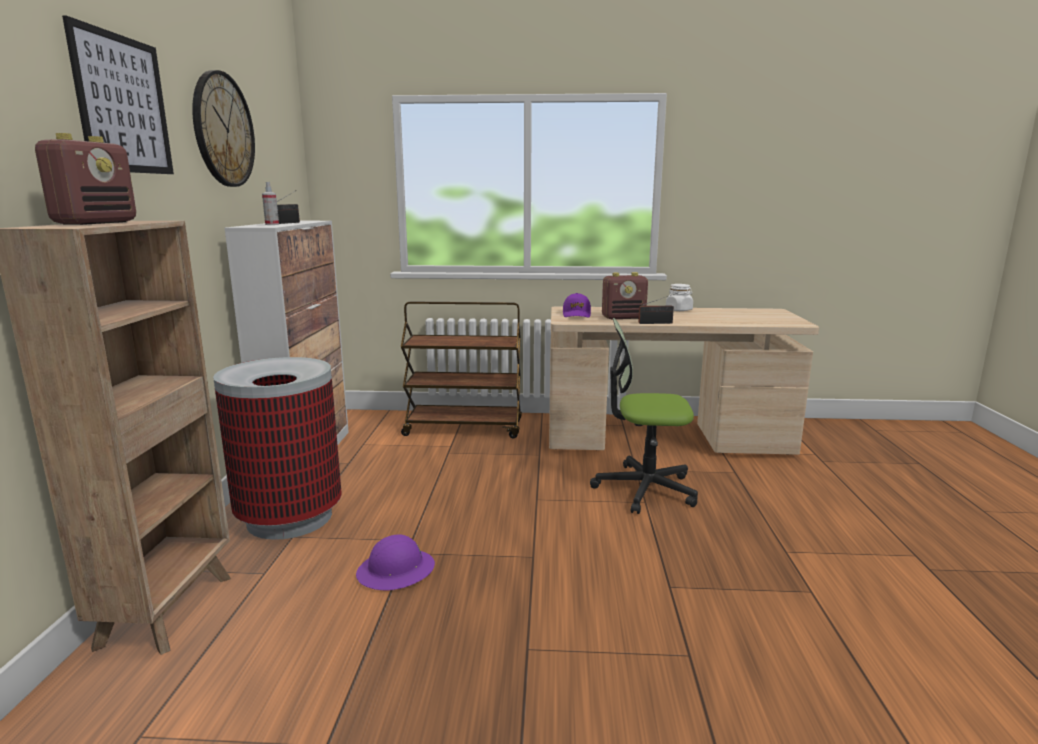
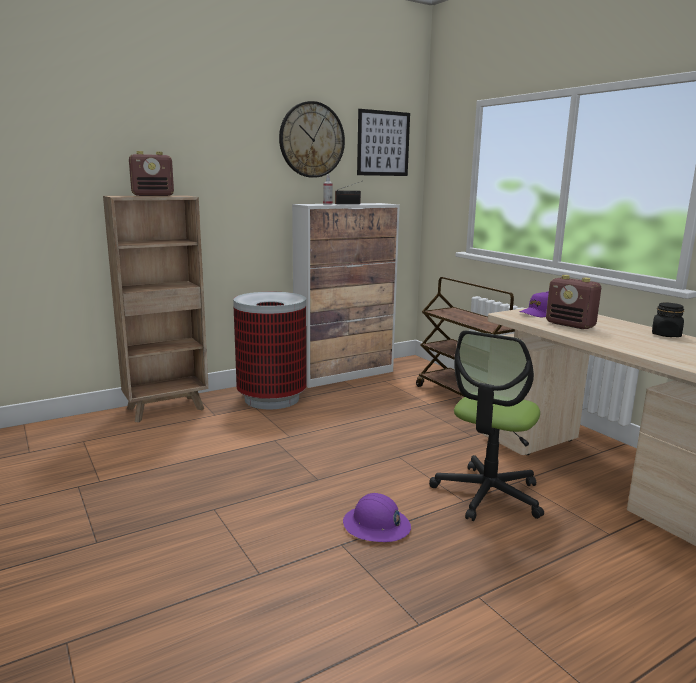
camera: 55 degrees right, 0 degrees up
picture [62,16,174,174] -> picture moved to [357,109,410,176]
purple hard hat [356,534,435,590] -> purple hard hat moved to [343,493,411,542]
office chair [590,318,698,514] -> office chair turned 120 degrees counterclockwise [429,330,544,521]
radio [638,293,677,324] -> none
white jar [666,284,693,311] -> black jar [652,303,684,337]

